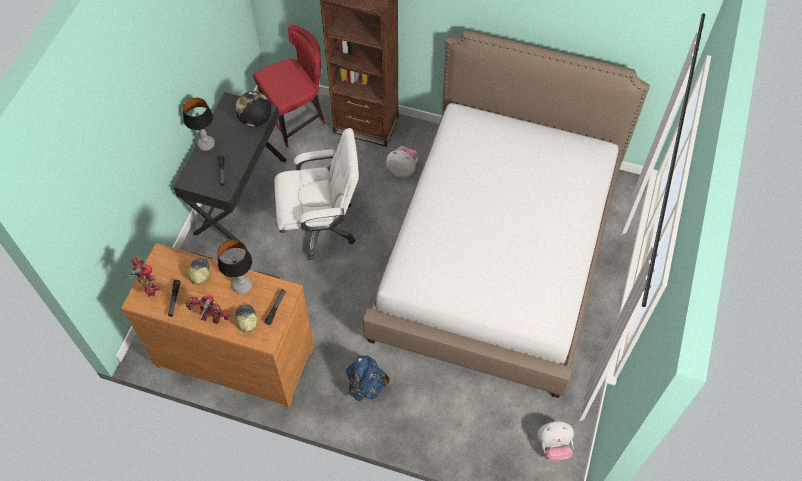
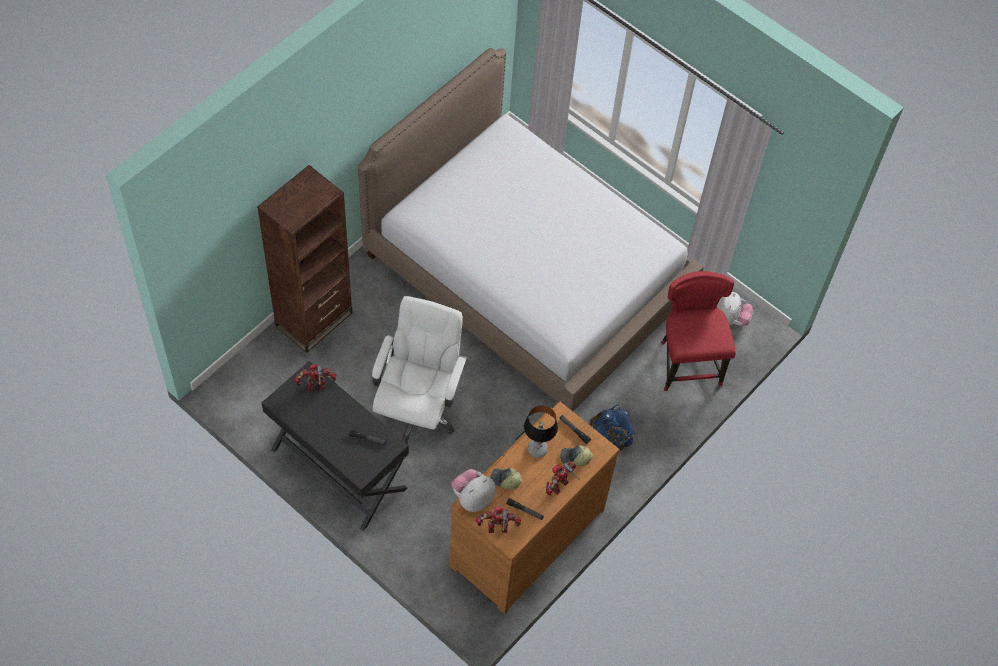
camera: 70 degrees left, 0 degrees up
table lamp [183,98,215,151] -> none
globe [236,91,271,127] -> toy robot [294,365,336,392]
red chair [253,24,326,147] -> red chair moved to [661,271,736,391]
plush toy [387,146,419,178] -> plush toy moved to [451,469,495,512]

